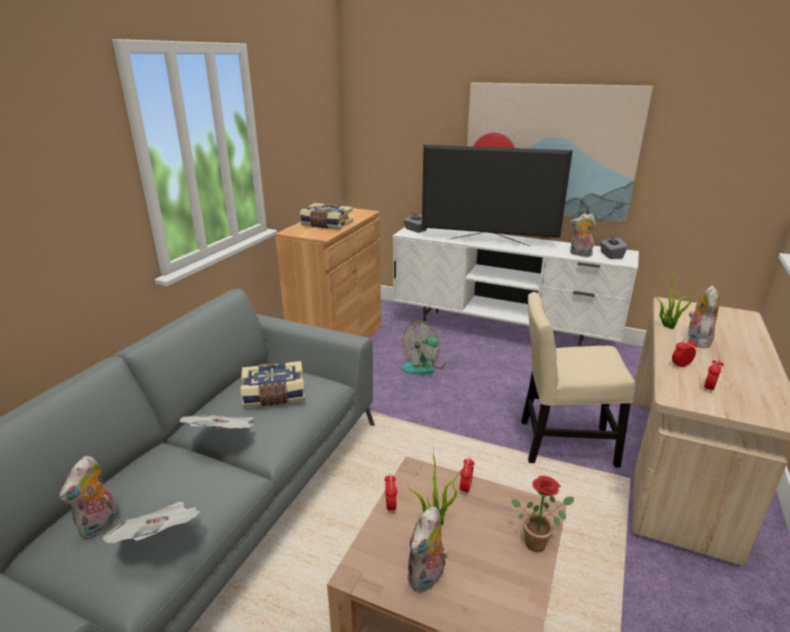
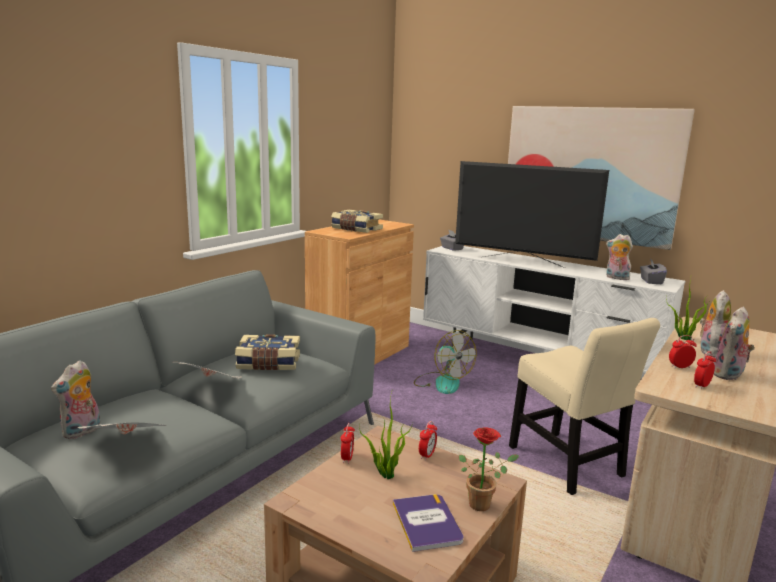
camera: 10 degrees right, 10 degrees down
fan [401,320,446,375] -> fan turned 90 degrees counterclockwise [414,330,477,394]
plush toy [407,506,448,593] -> plush toy moved to [714,307,755,380]
beige chair [521,292,635,468] -> beige chair turned 135 degrees counterclockwise [509,318,660,495]
none -> book [393,494,464,552]

